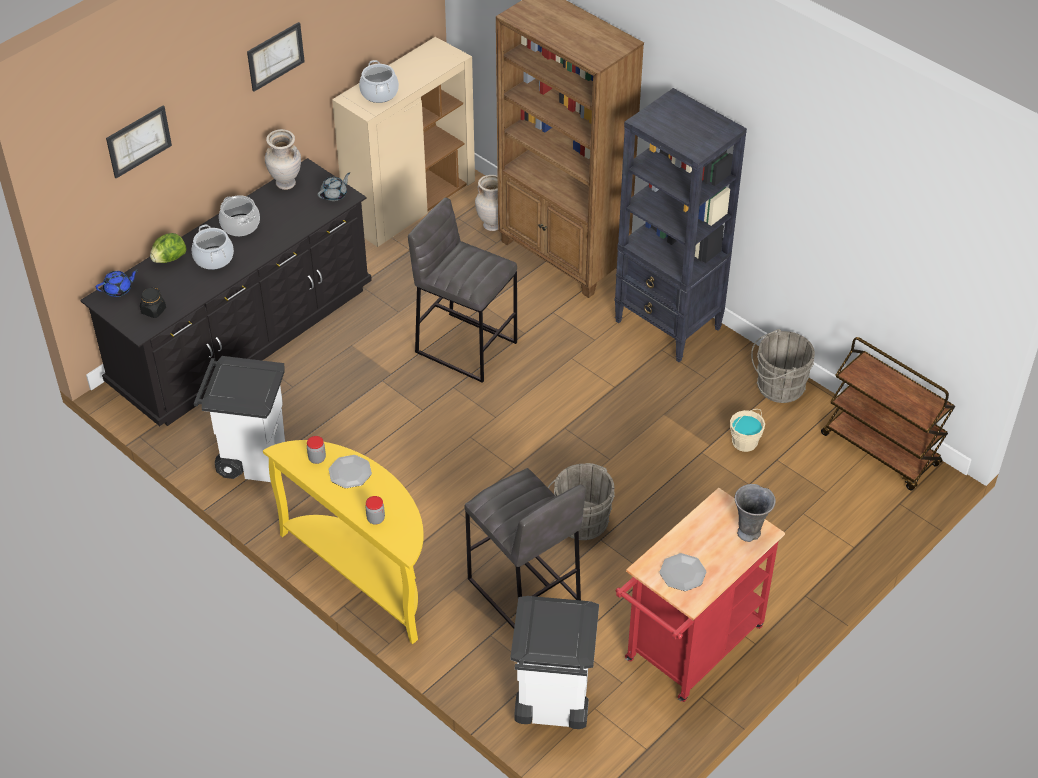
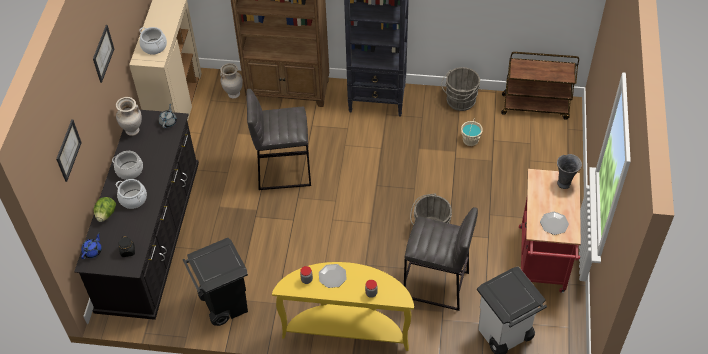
camera: 35 degrees left, 5 degrees up
white trash can [194,356,285,482] -> black trash can [182,238,248,326]

